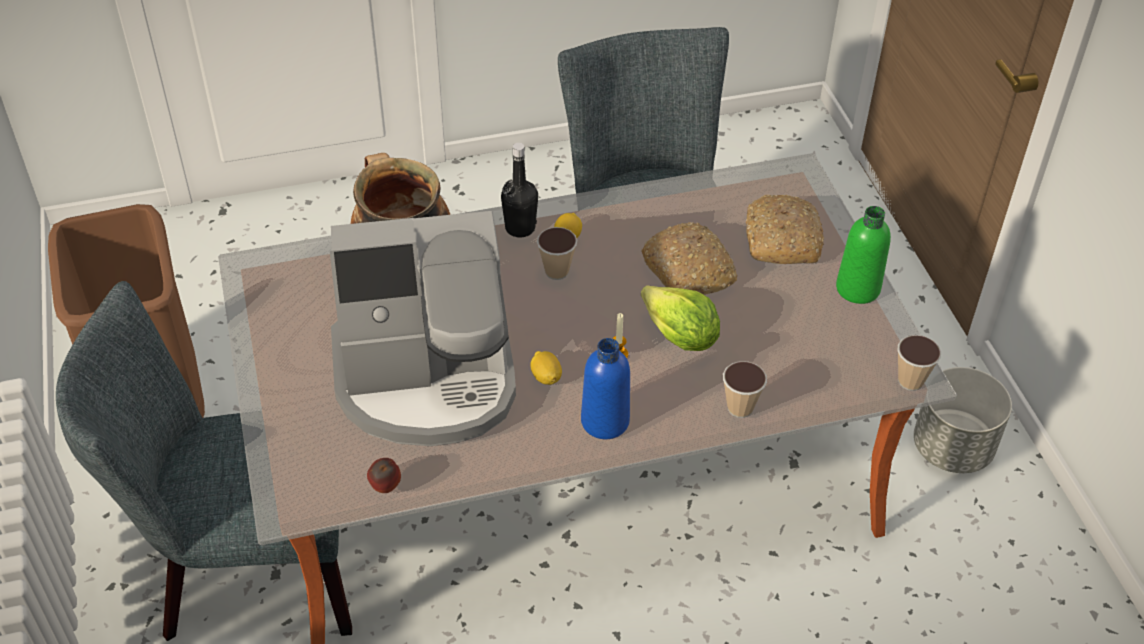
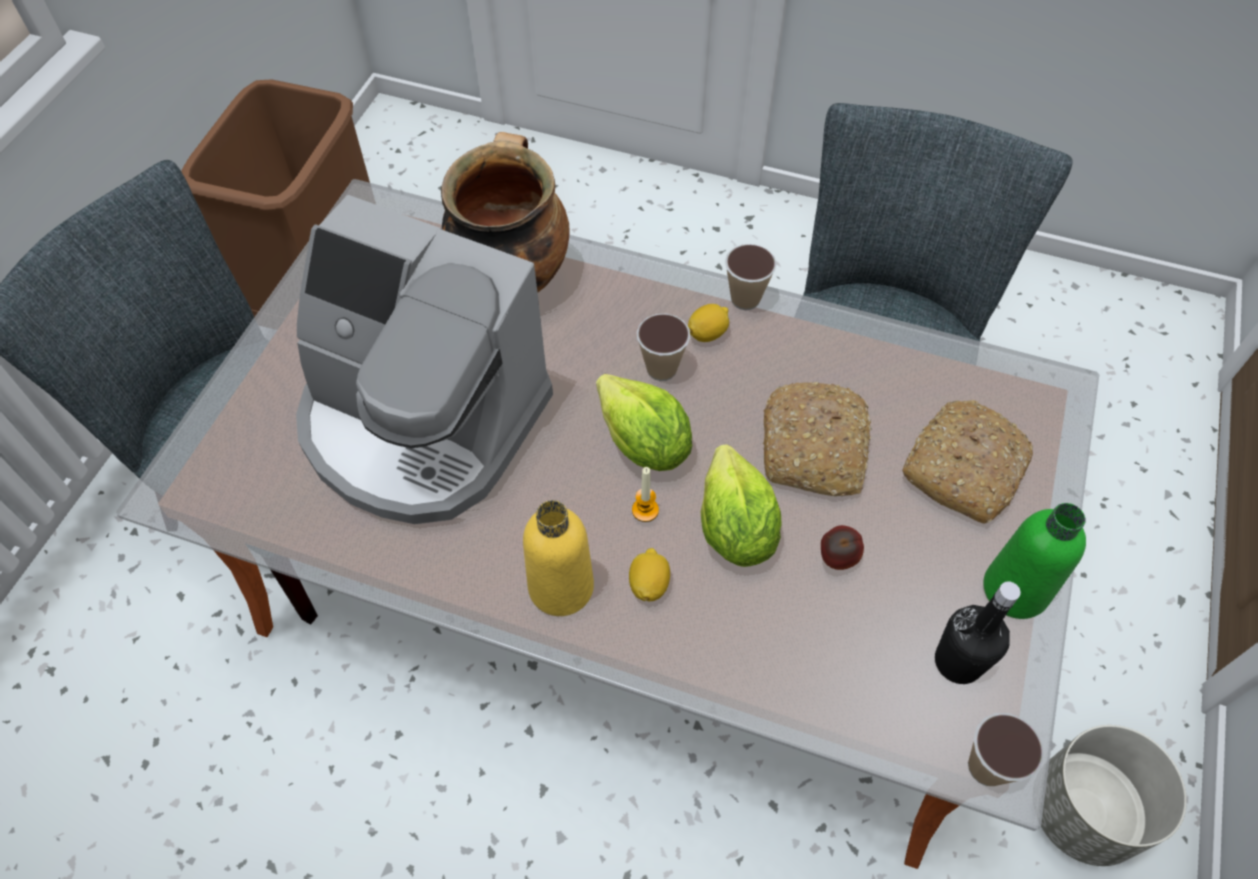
camera: 35 degrees right, 10 degrees up
apple [367,458,401,493] -> apple moved to [821,525,864,570]
black bottle [501,143,538,238] -> black bottle moved to [935,581,1021,684]
lemon [531,351,562,385] -> lemon moved to [629,548,670,602]
blue bottle [581,338,630,439] -> yellow bottle [523,500,594,616]
cup [723,361,767,418] -> cup moved to [725,244,777,310]
none -> lettuce [596,374,692,471]

